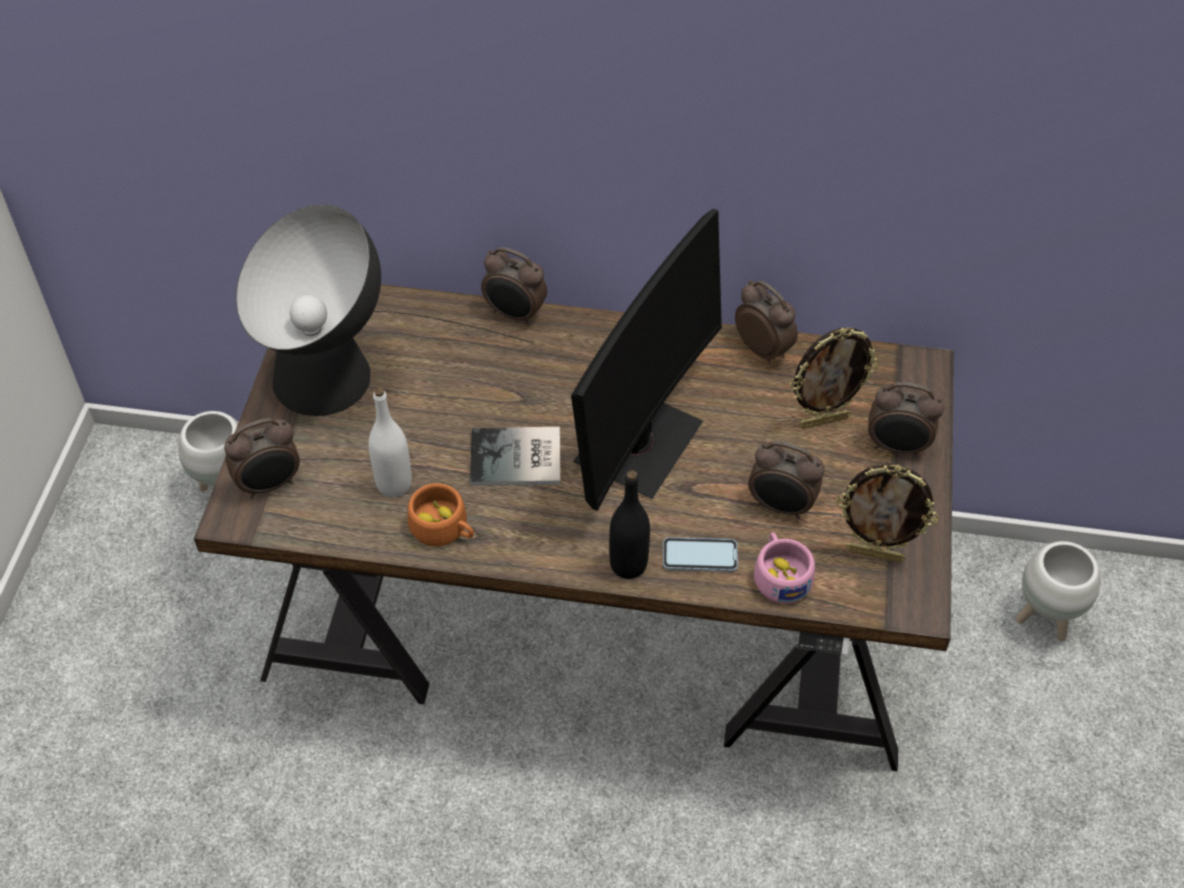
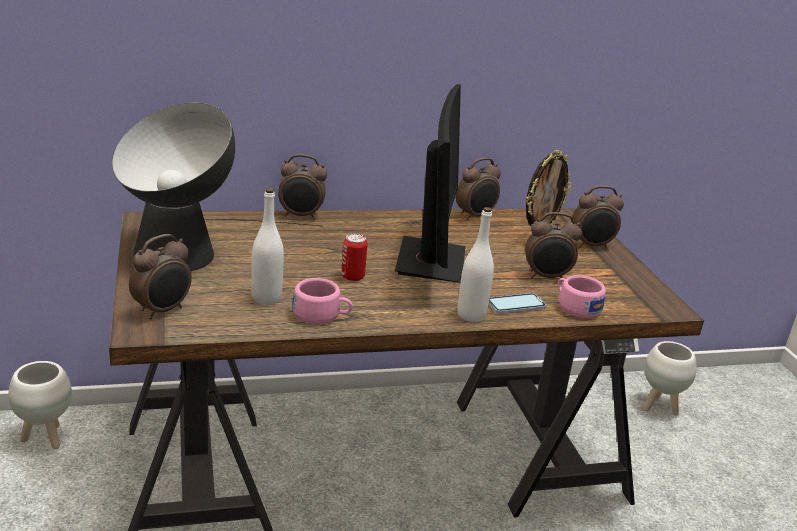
camera: 25 degrees left, 25 degrees down
orange cup [408,483,474,546] -> pink cup [292,278,353,324]
book [470,427,560,486] -> can [341,234,368,282]
black bottle [609,470,650,579] -> white bottle [457,207,494,322]
alarm clock [735,280,798,364] -> alarm clock turned 120 degrees clockwise [456,158,501,220]
picture frame [836,463,939,563] -> none

